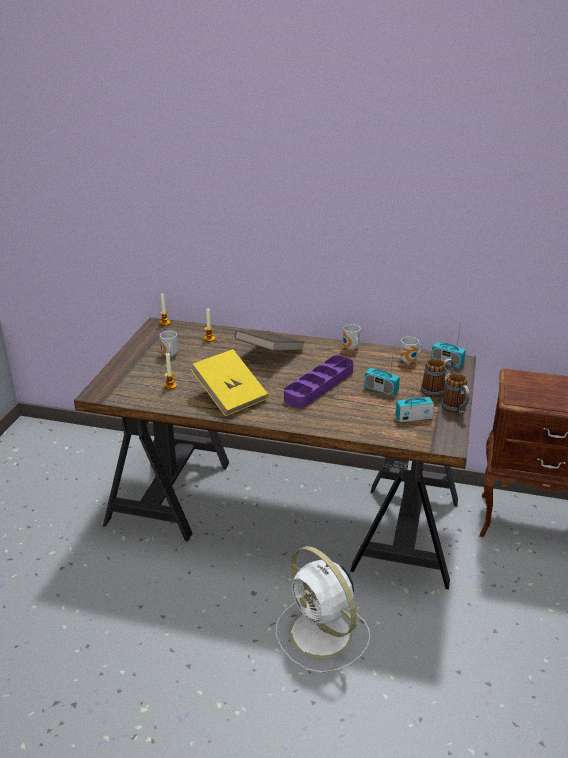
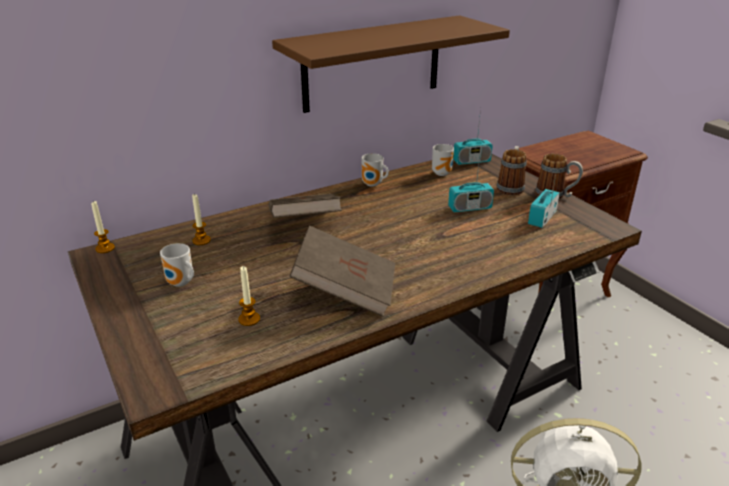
camera: 45 degrees left, 0 degrees up
yellow book [191,349,268,417] -> brown book [289,226,395,317]
purple tray [284,355,353,408] -> none
none -> brown shelf [272,15,510,113]

